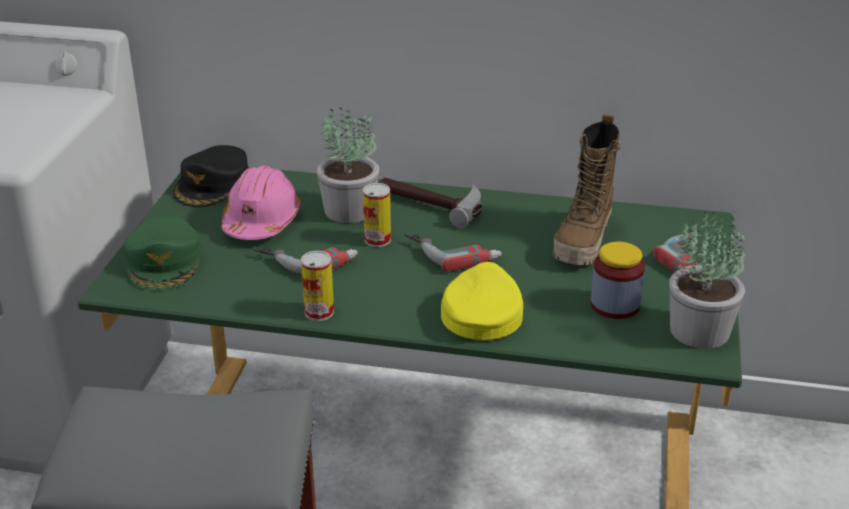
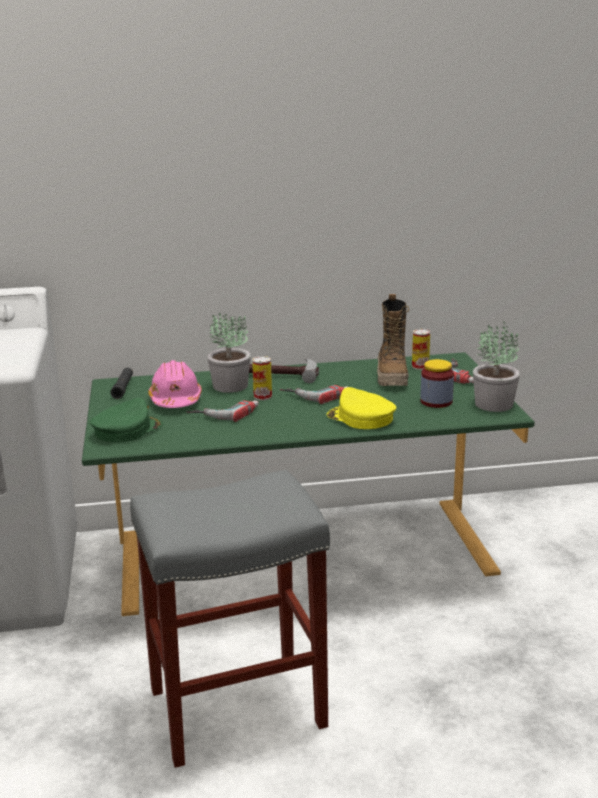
camera: 20 degrees left, 10 degrees down
green cap [124,216,202,291] -> green cap turned 105 degrees counterclockwise [90,398,163,442]
black cap [173,145,249,207] -> black flashlight [110,368,133,399]
can [301,251,334,321] -> can moved to [412,329,430,370]
yellow cap [441,262,523,340] -> yellow cap turned 45 degrees counterclockwise [327,387,397,429]

